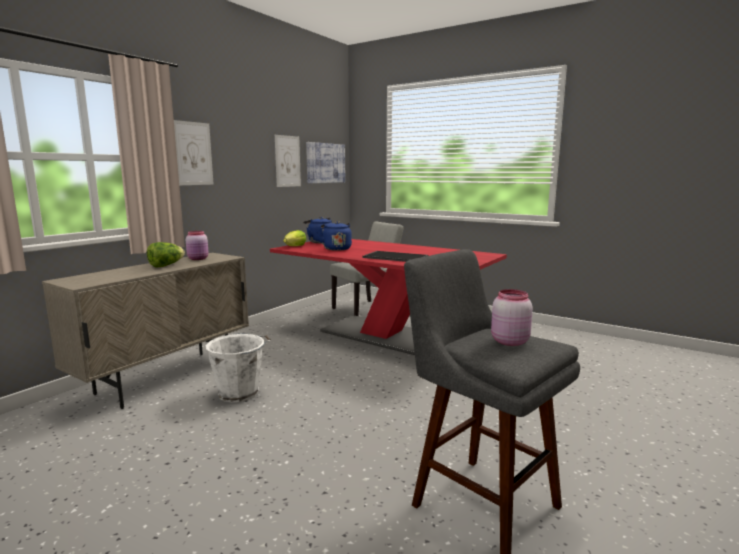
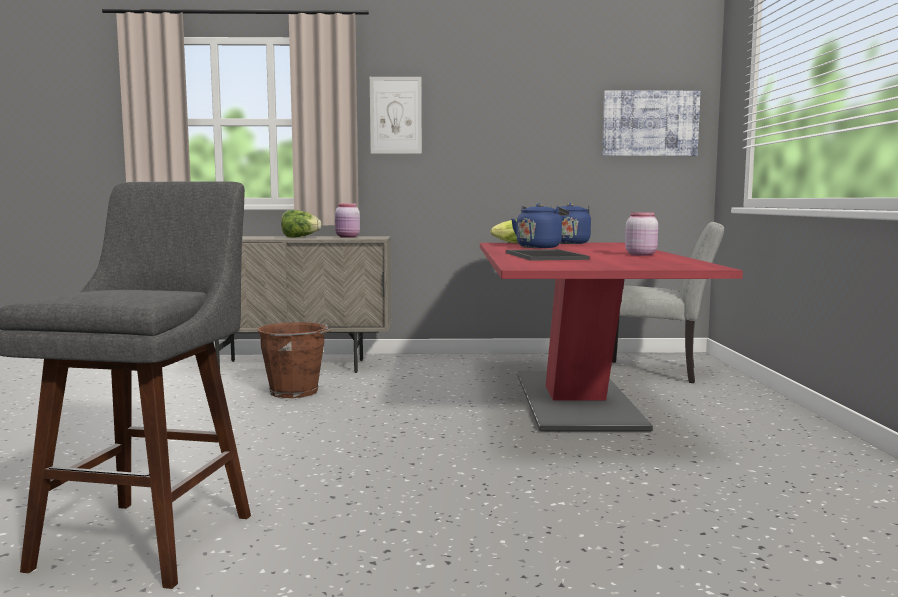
camera: 55 degrees right, 5 degrees down
white bucket [206,333,271,403] -> brown bucket [257,322,331,398]
picture [275,135,301,187] -> none
pink jar [491,289,533,346] -> pink jar moved to [625,212,658,256]

